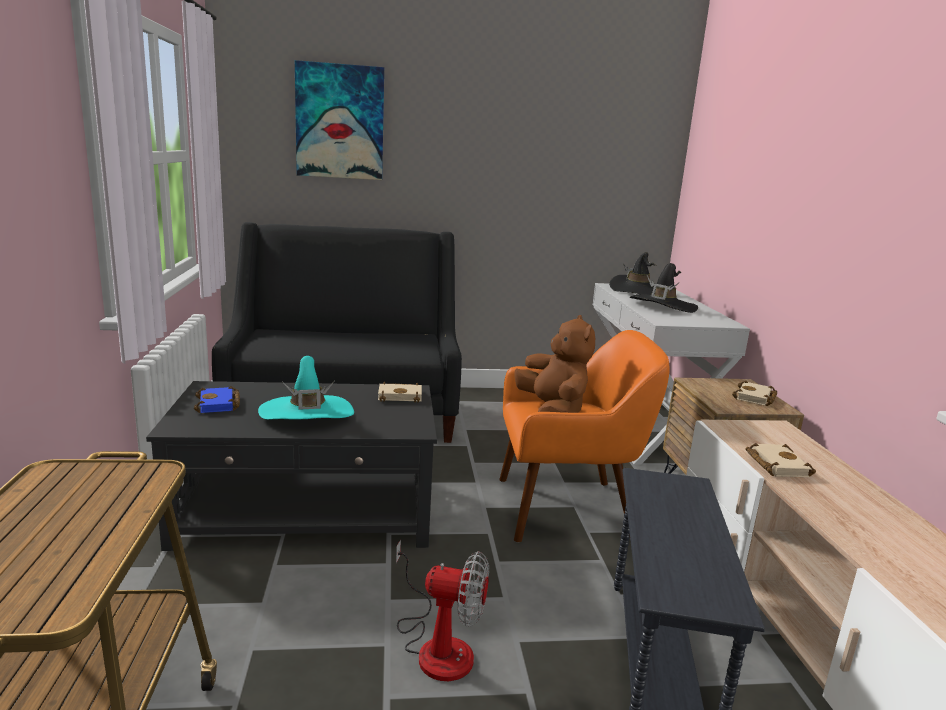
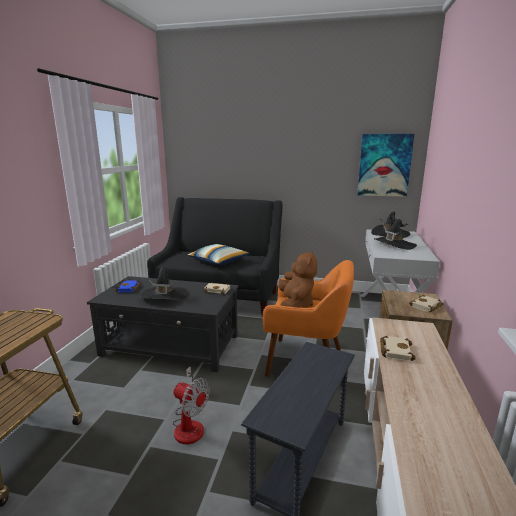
camera: 20 degrees right, 0 degrees up
turquoise hat [258,356,354,420] -> black hat [140,267,188,300]
picture [295,60,384,180] -> picture moved to [357,134,414,197]
none -> pillow [188,244,250,265]

